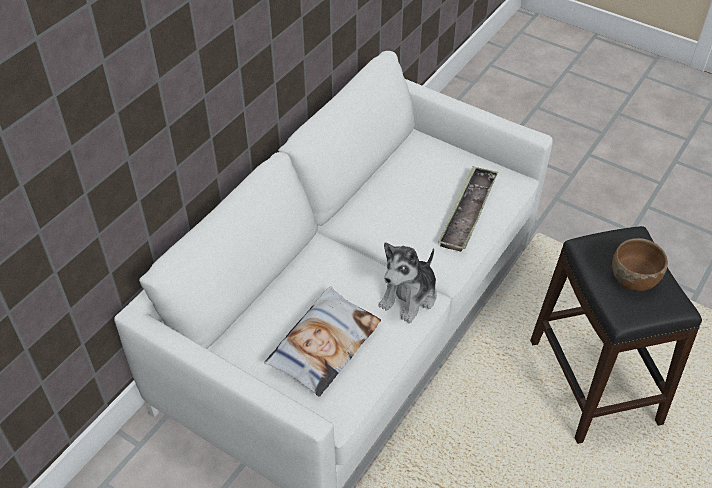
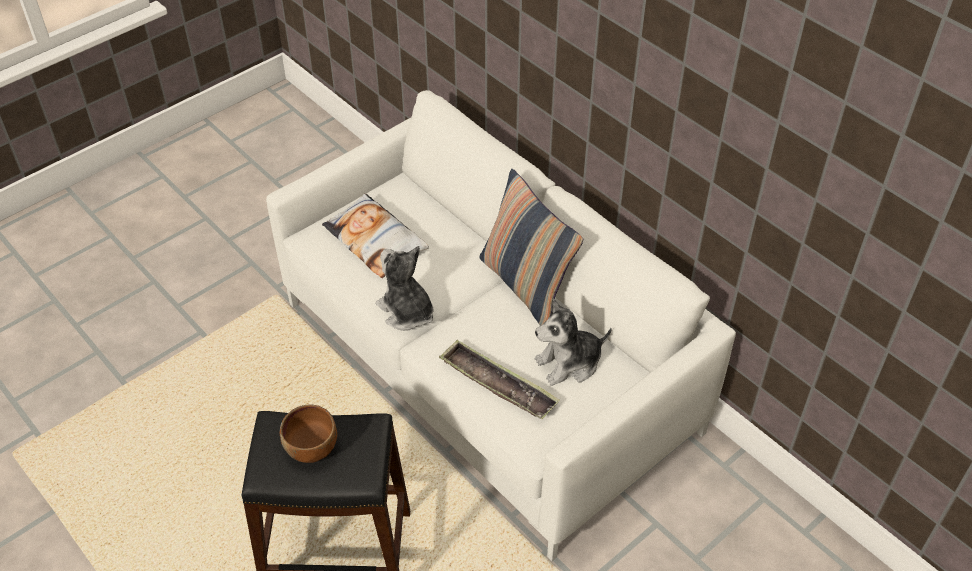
camera: 105 degrees right, 0 degrees up
none -> pillow [480,169,583,326]
none -> plush toy [535,299,612,386]

